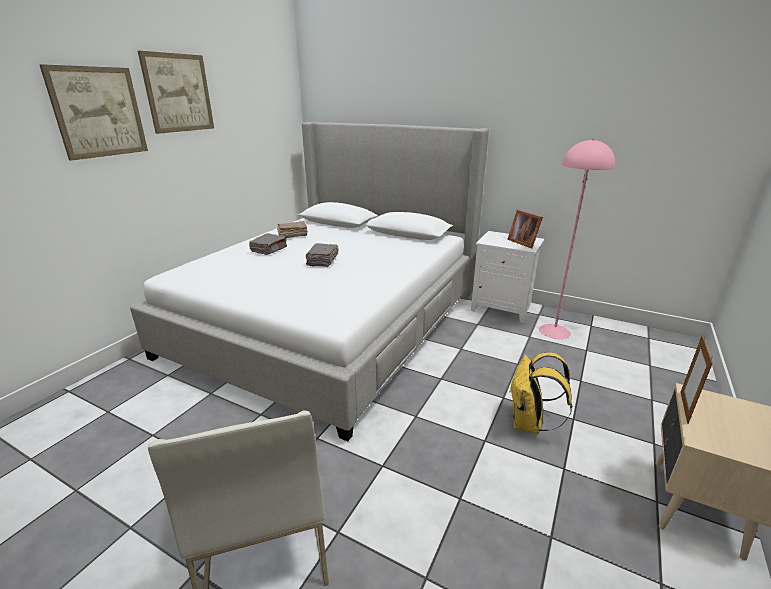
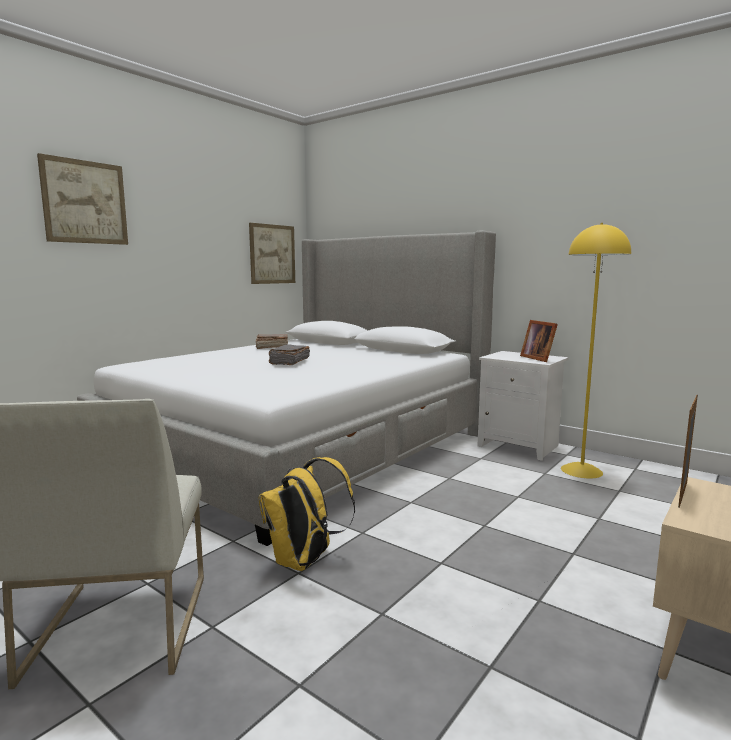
camera: 10 degrees right, 15 degrees down
picture [138,51,214,134] -> picture moved to [249,223,295,284]
grey book [249,233,287,255] -> none
yellow backpack [509,353,572,434] -> yellow backpack moved to [258,457,355,571]
pink floor lamp [539,139,615,339] -> yellow floor lamp [561,223,631,478]

